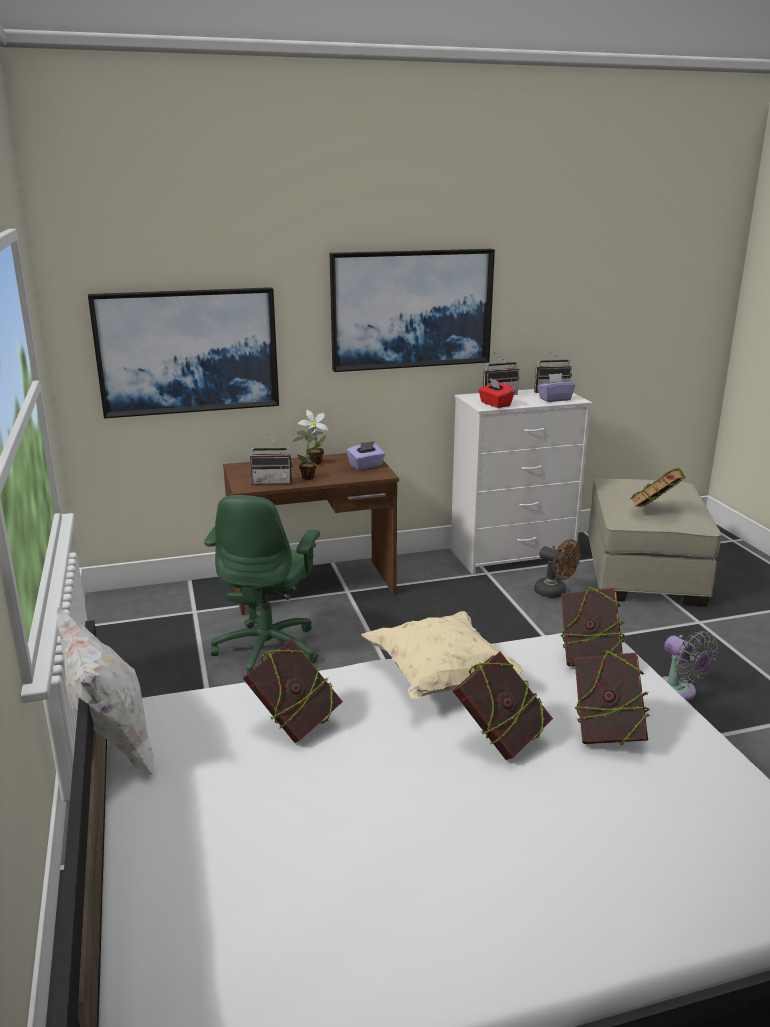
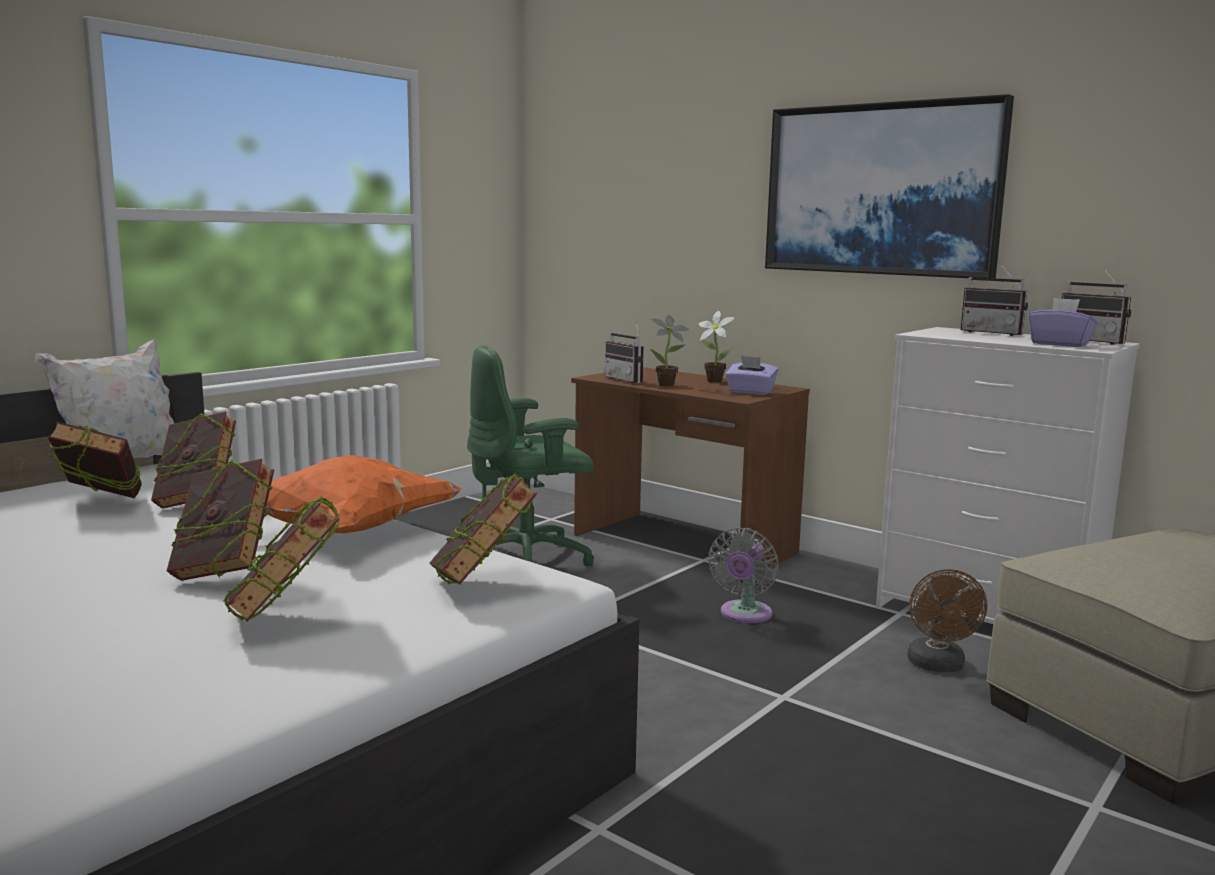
camera: 55 degrees right, 10 degrees down
picture [88,287,279,418] -> none
beige pillow [361,611,524,699] -> orange pillow [266,455,463,533]
red tissue box [478,378,515,408] -> none
book [630,468,686,507] -> book moved to [48,421,142,498]
grey fan [662,631,718,701] -> grey fan moved to [708,528,779,623]

